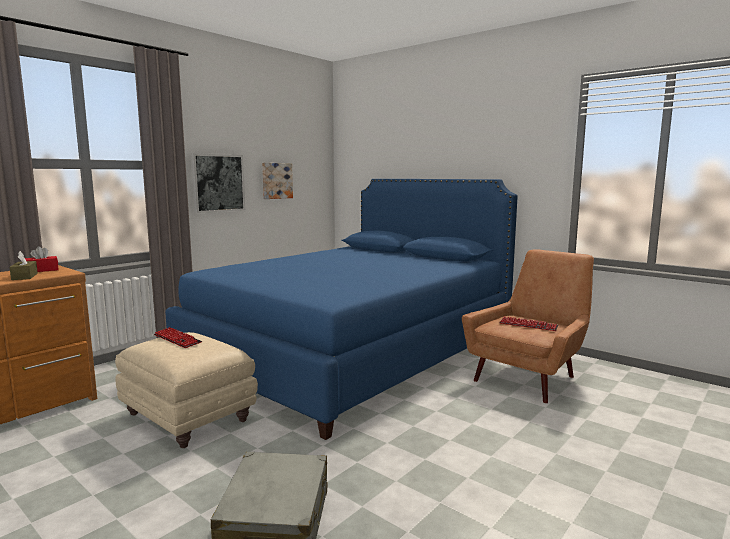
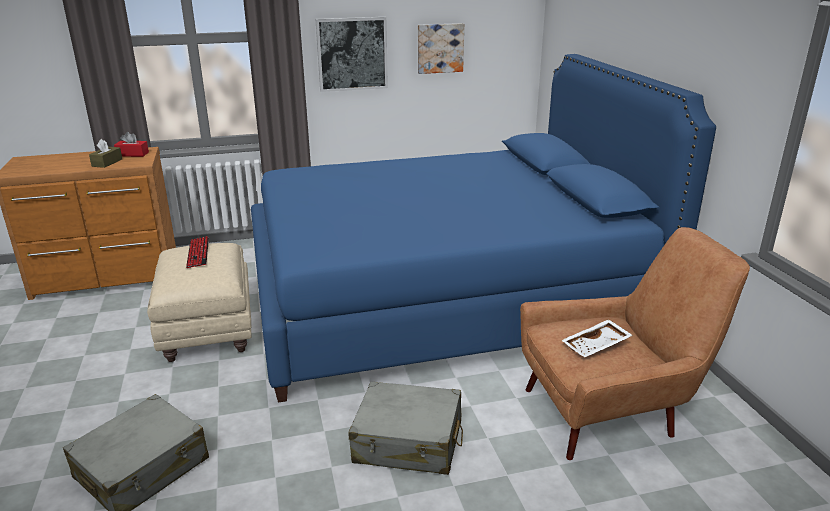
camera: 35 degrees right, 15 degrees up
keyboard [499,316,558,331] -> white tray [561,319,633,357]
none -> grey suitcase [349,382,463,475]

